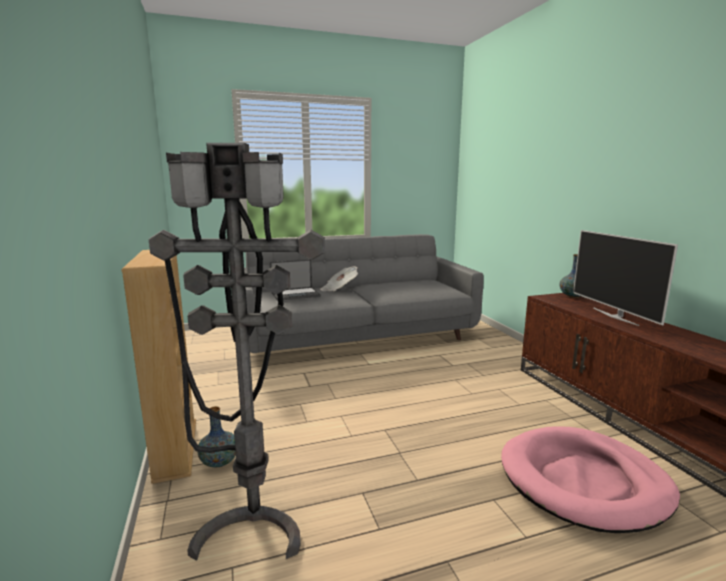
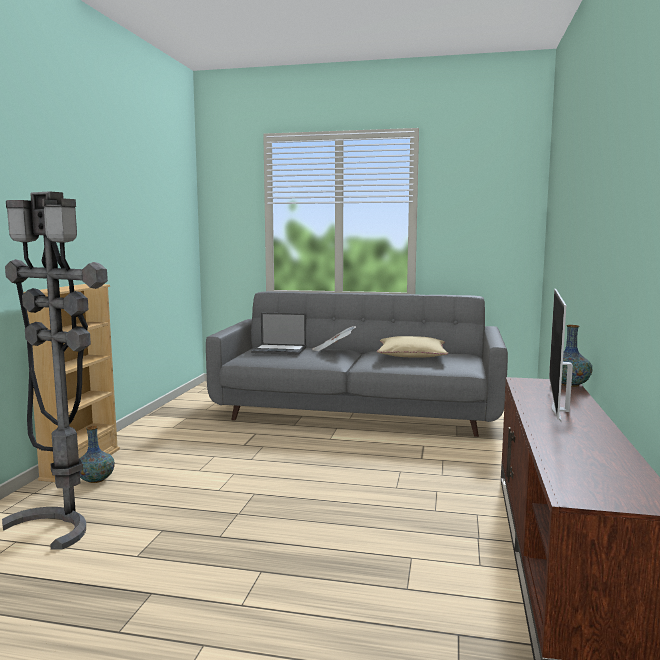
camera: 30 degrees right, 5 degrees down
pink dog bed [501,426,680,533] -> none
none -> beige pillow [377,336,448,358]

